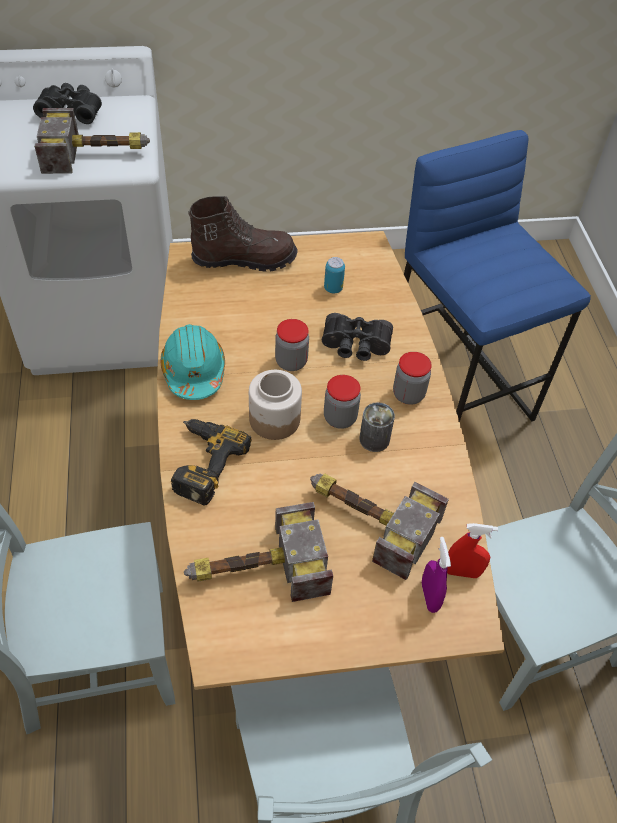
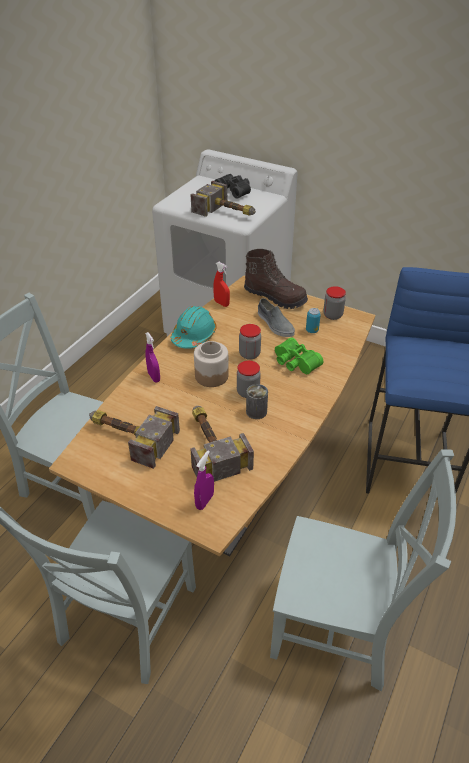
camera: 40 degrees right, 10 degrees down
power drill [171,419,251,505] -> purple spray bottle [145,332,160,382]
black binoculars [322,313,393,361] -> green binoculars [275,338,323,374]
jar [393,352,432,405] -> jar moved to [323,286,346,320]
red spray bottle [447,523,498,578] -> red spray bottle moved to [213,262,230,307]
none -> grey shoe [258,298,295,337]

